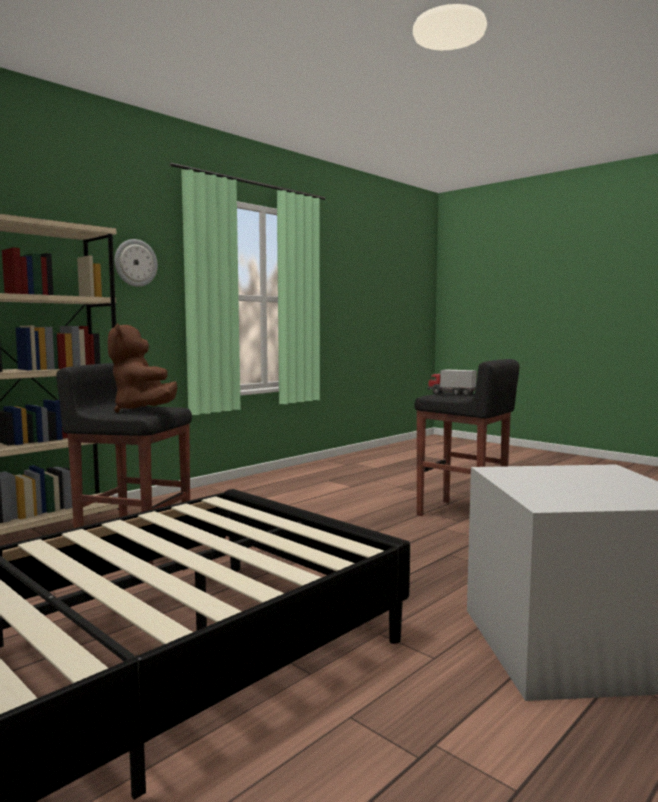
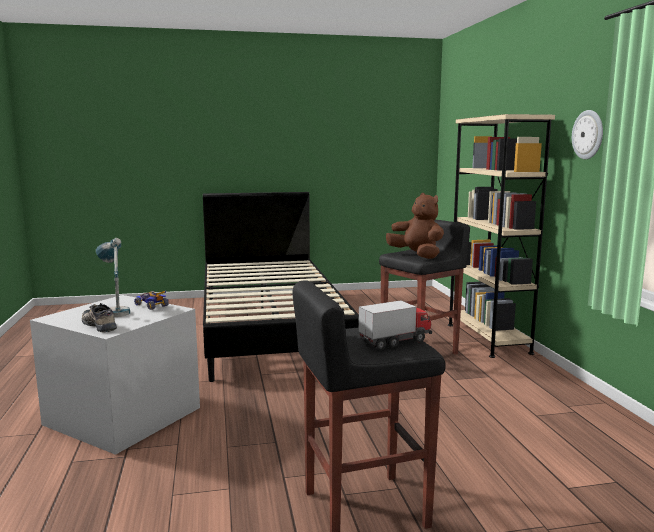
camera: 125 degrees right, 5 degrees up
brown plush toy [108,323,178,413] -> brown plush toy turned 45 degrees clockwise [386,193,444,259]
none -> shoe [82,303,117,332]
none -> table lamp [96,238,130,317]
none -> toy car [134,291,169,310]

